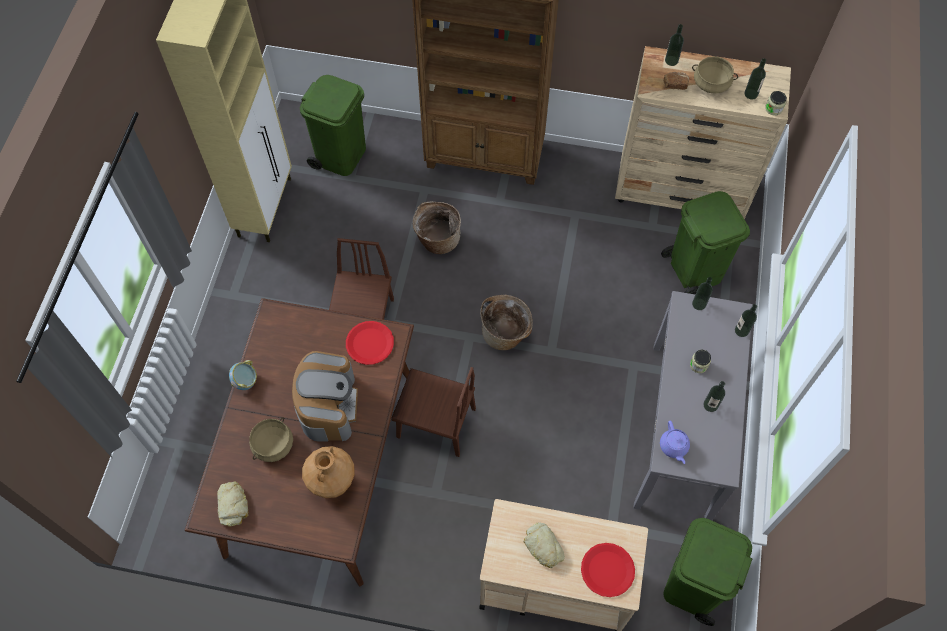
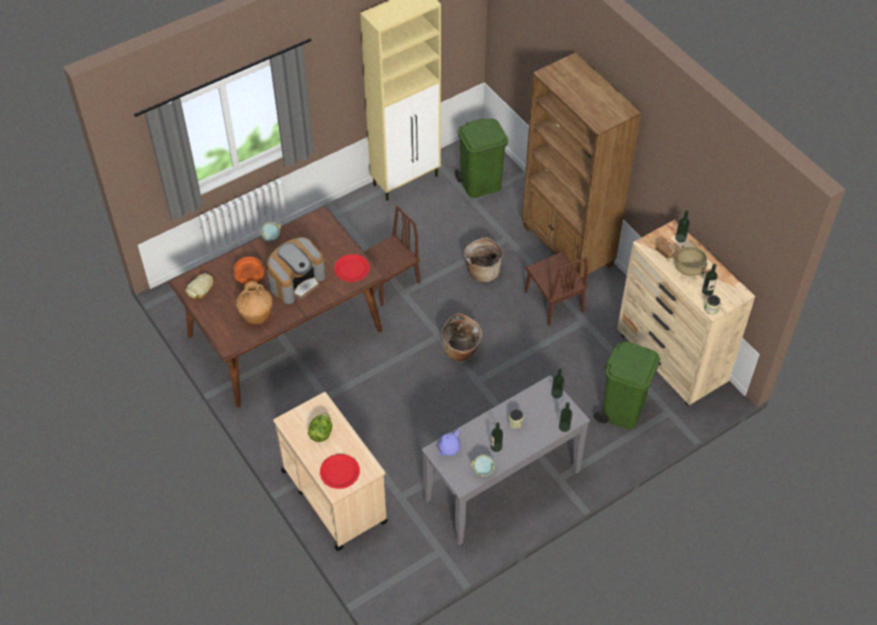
camera: 45 degrees right, 10 degrees down
beige cooking pot [249,417,293,462] -> orange cooking pot [230,257,266,285]
brown chair [391,367,476,457] -> brown chair moved to [524,252,588,326]
bread [524,523,565,568] -> lettuce [308,413,332,442]
green trash can [663,518,752,626] -> none
none -> bowl [471,454,496,477]

